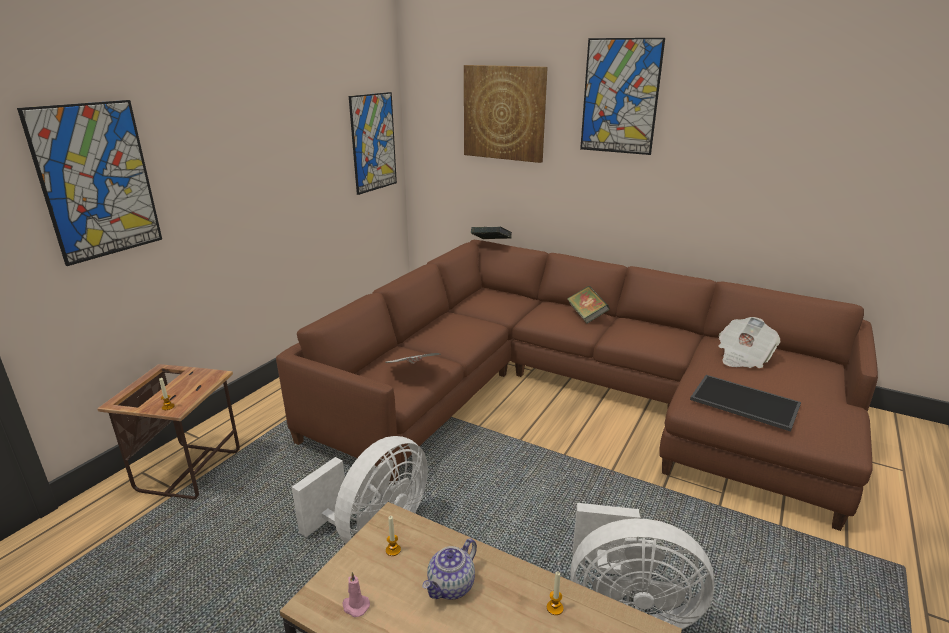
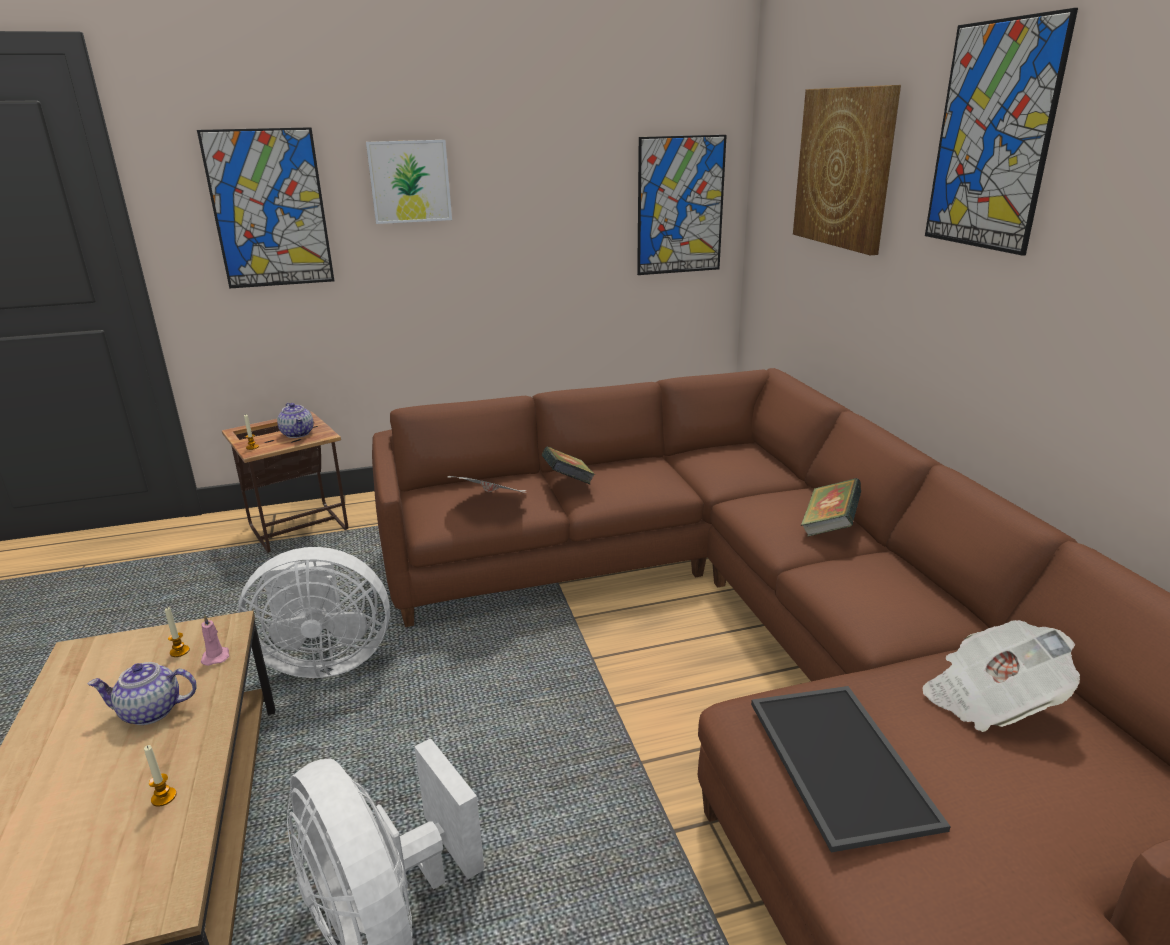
camera: 45 degrees right, 0 degrees up
pink candle [342,572,370,617] -> pink candle moved to [201,614,229,666]
book [471,227,512,239] -> book moved to [542,447,595,484]
none -> teapot [277,403,314,438]
none -> picture [366,140,452,224]

